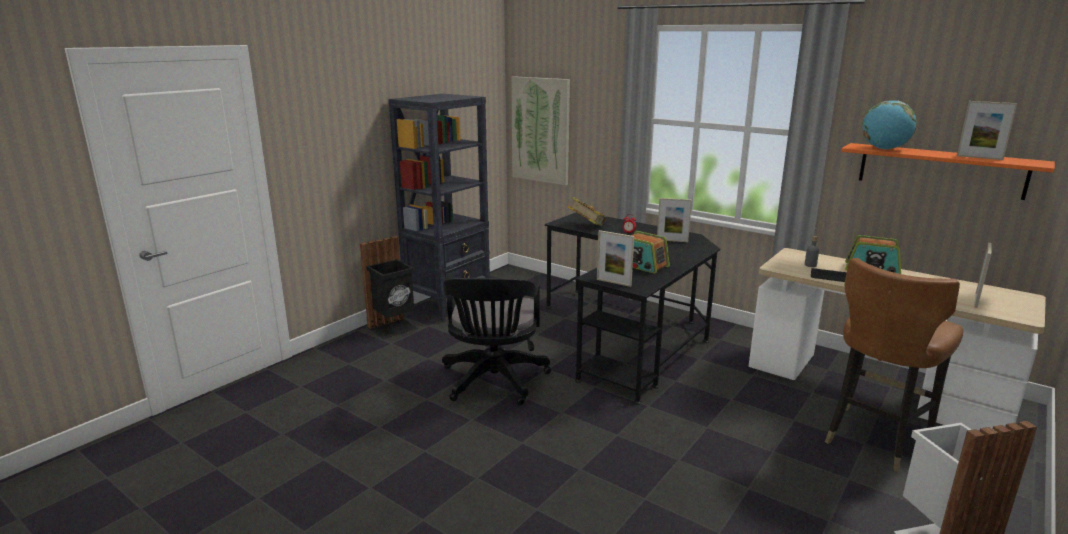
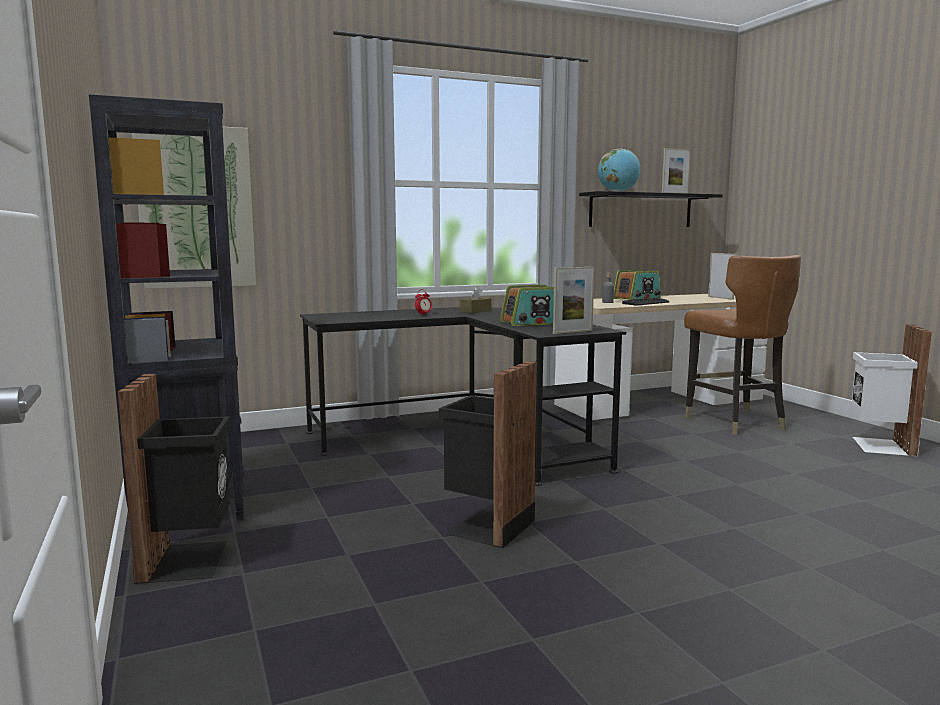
camera: 60 degrees left, 10 degrees down
black office chair [442,274,551,405] -> black trash can [439,361,537,548]
book [567,197,606,226] -> none
picture frame [657,198,692,242] -> brown tissue box [460,286,491,313]
orange shelf [841,143,1055,200] -> black shelf [579,191,723,227]

